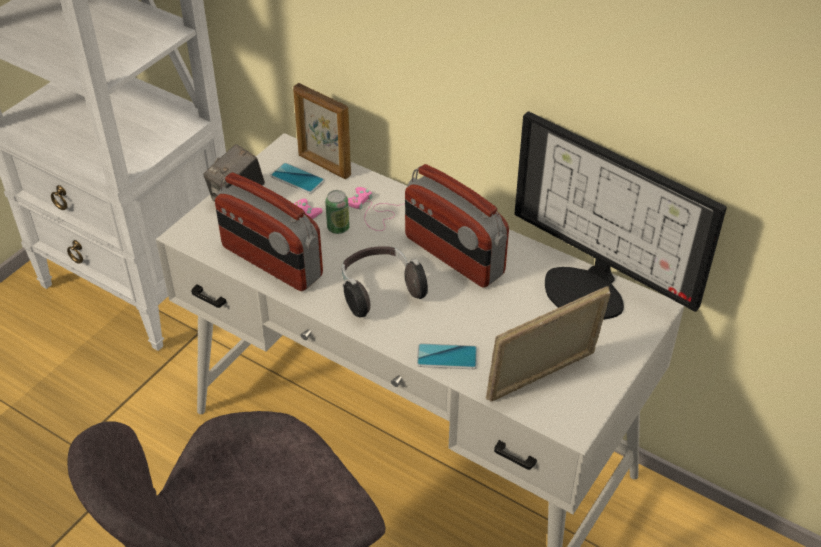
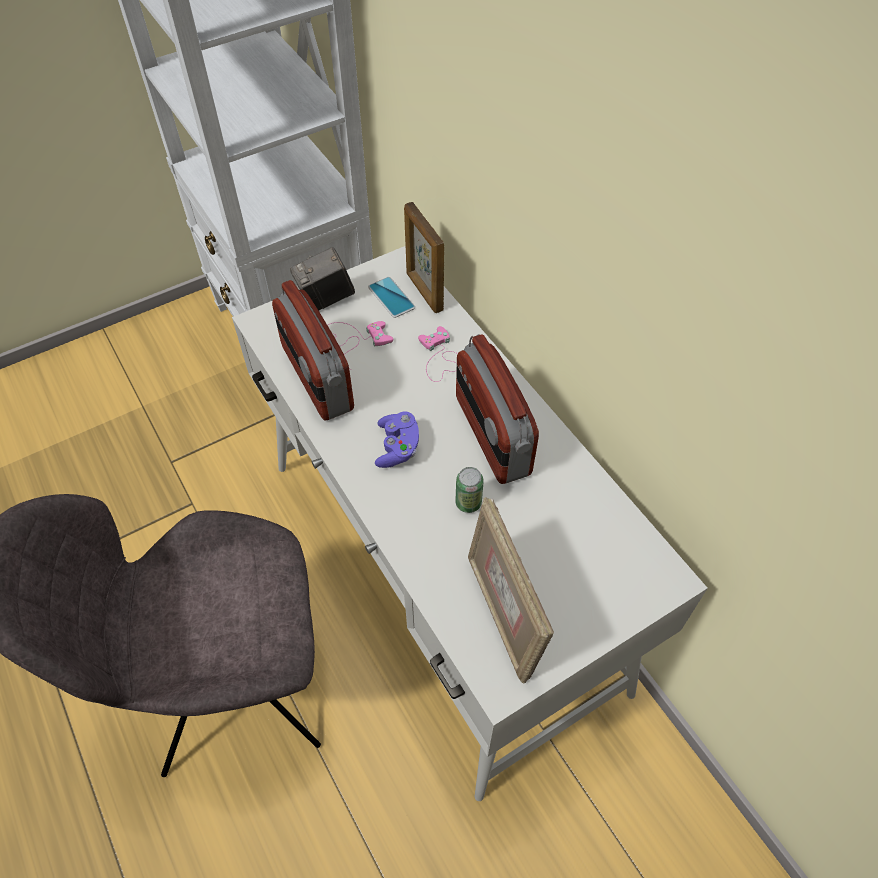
camera: 25 degrees right, 10 degrees up
can [325,190,350,234] -> can moved to [455,467,484,513]
headphones [342,246,428,317] -> purple game controller [375,412,419,468]
phone [416,343,478,369] -> none
picture frame [486,286,611,401] -> picture frame turned 105 degrees counterclockwise [468,497,554,684]
monitor [514,111,727,320] -> none

